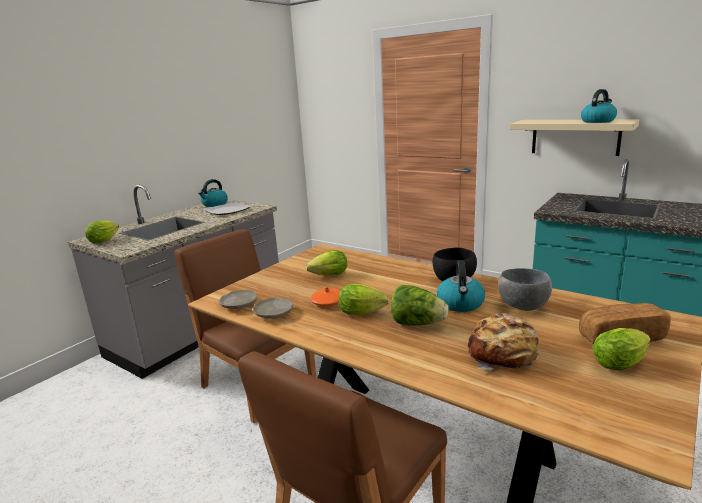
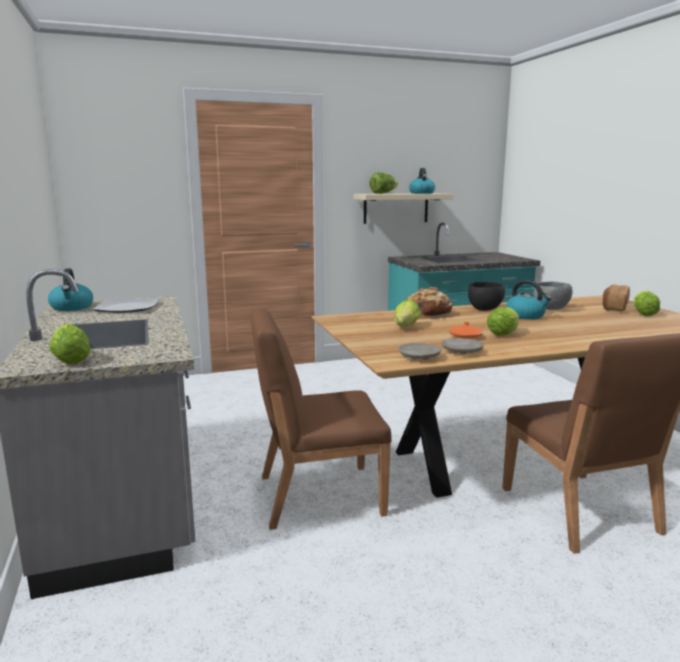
camera: 55 degrees left, 5 degrees down
lettuce [391,285,449,326] -> lettuce moved to [369,172,398,194]
bread [468,313,539,370] -> bread moved to [406,287,453,317]

